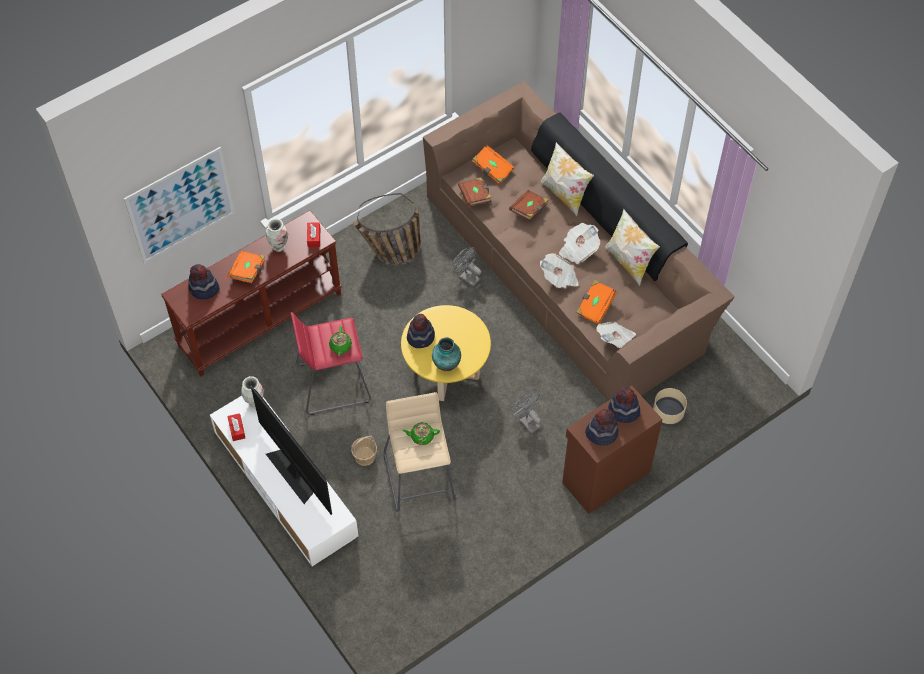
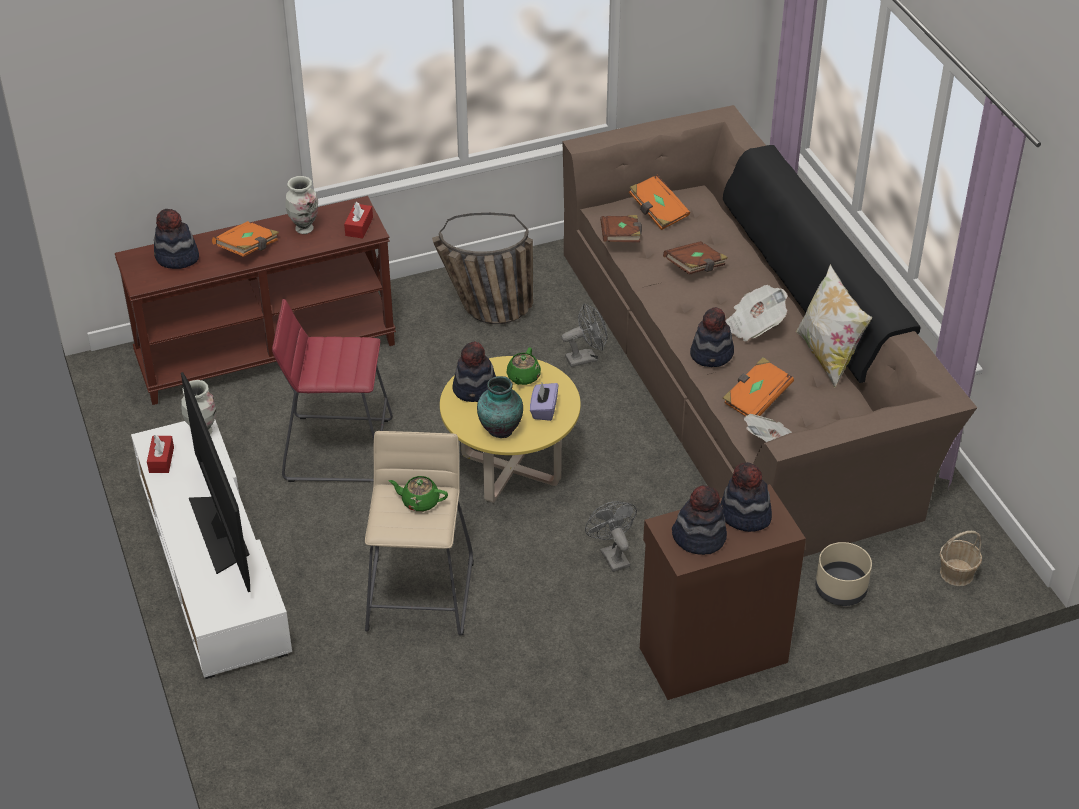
camera: 15 degrees right, 15 degrees down
picture [124,147,235,263] -> none
green teapot [329,326,352,355] -> green teapot moved to [506,348,541,385]
basket [351,436,377,466] -> basket moved to [940,531,982,586]
grey fan [453,247,482,287] -> grey fan turned 105 degrees clockwise [561,304,607,367]
pillow [540,142,594,216] -> none
newspaper [540,253,579,289] -> hat [690,307,734,367]
none -> purple tissue box [530,383,558,421]

